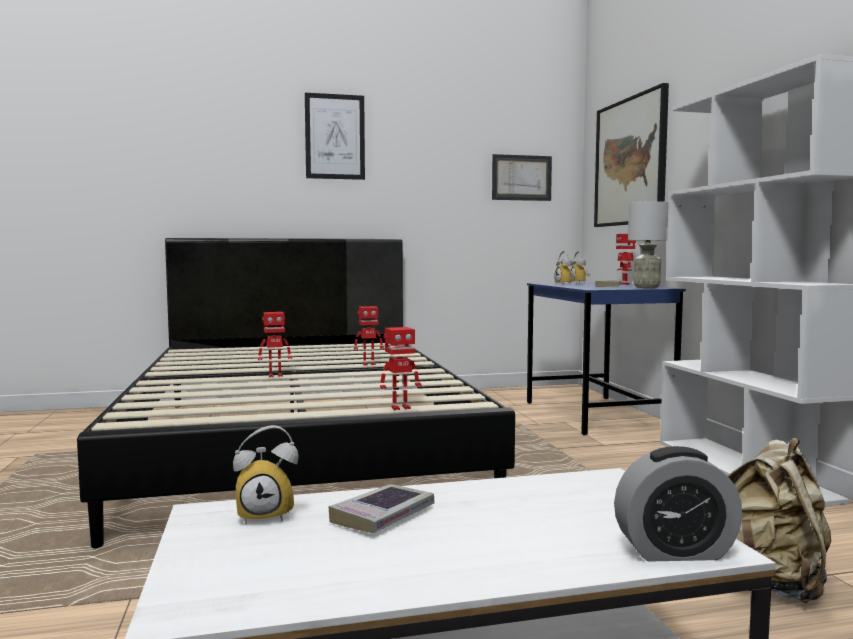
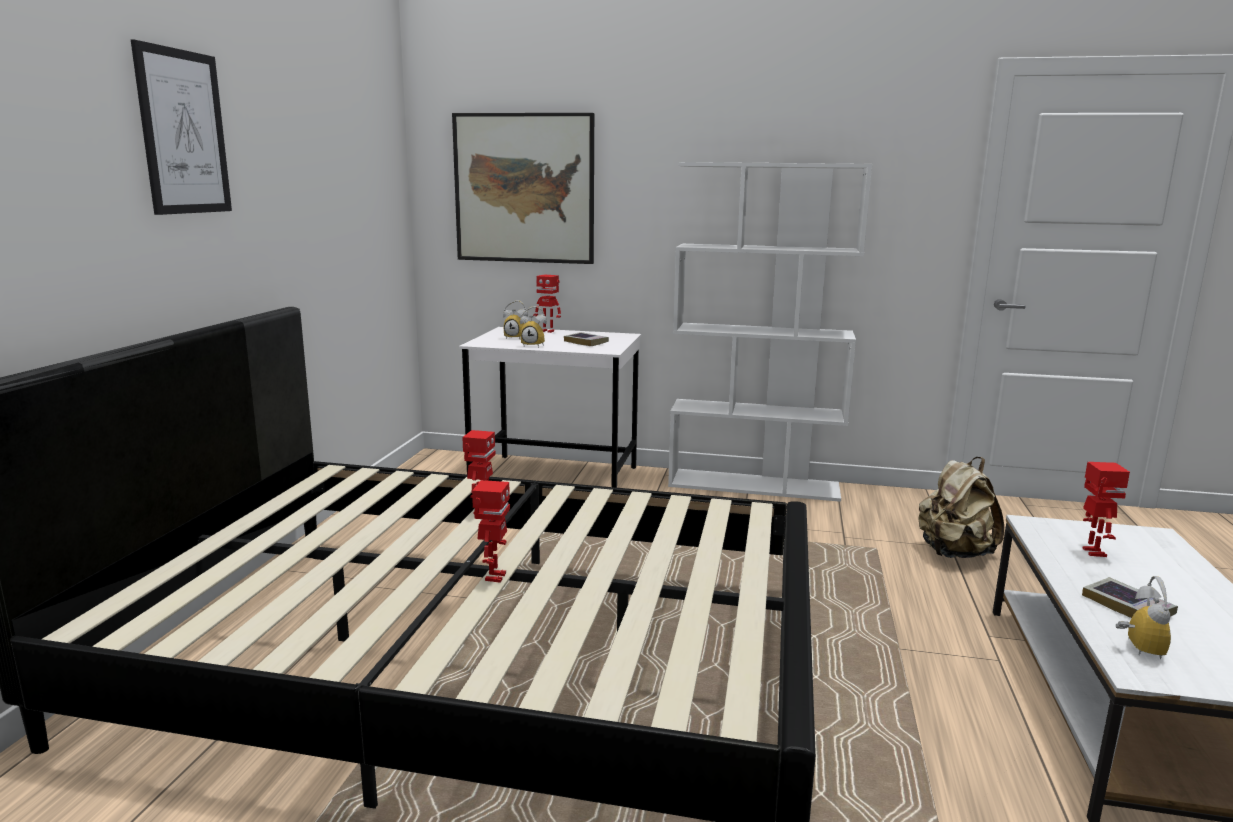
camera: 65 degrees left, 10 degrees up
toy robot [380,327,422,410] -> toy robot moved to [1082,462,1130,557]
picture [492,154,552,201] -> none
blue desk [527,282,686,436] -> white desk [459,327,641,488]
alarm clock [614,446,742,561] -> none
grey table lamp [628,201,669,288] -> none

